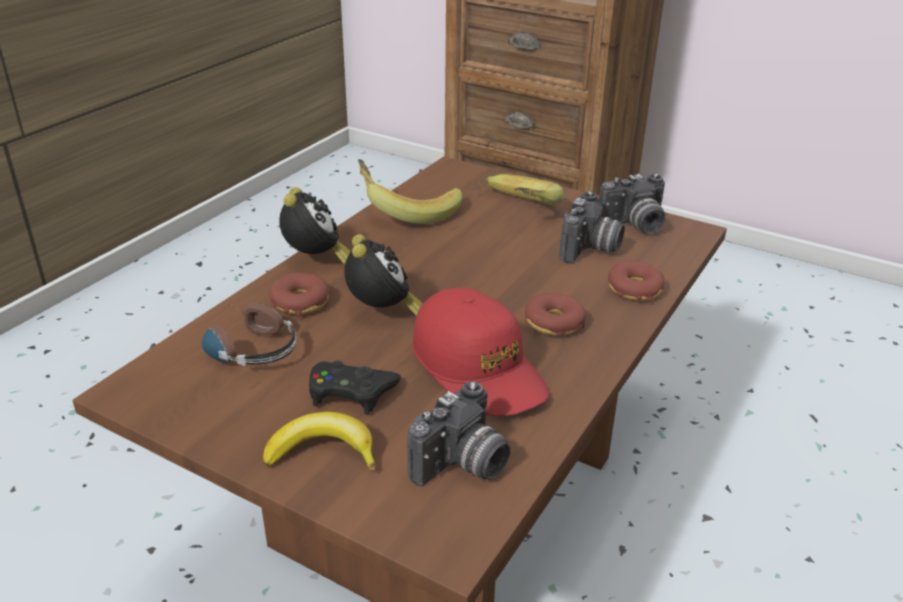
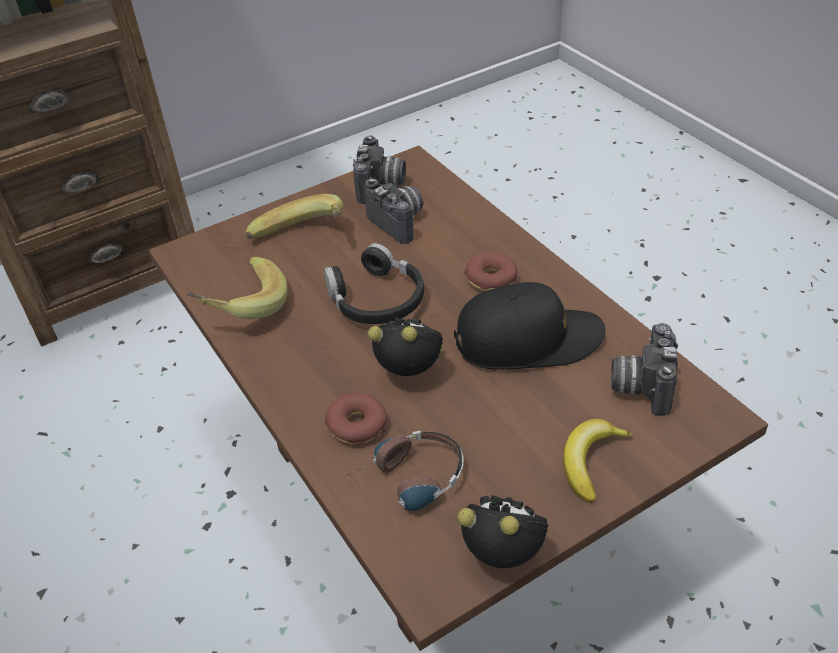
camera: 60 degrees left, 10 degrees up
alarm clock [279,187,351,265] -> alarm clock moved to [457,495,548,568]
black game controller [309,361,401,415] -> none
camera [407,381,511,487] -> camera turned 150 degrees counterclockwise [611,323,678,416]
red cap [413,288,549,416] -> black cap [454,282,605,370]
donut [608,261,665,302] -> none
none -> black headphones [324,243,424,324]

